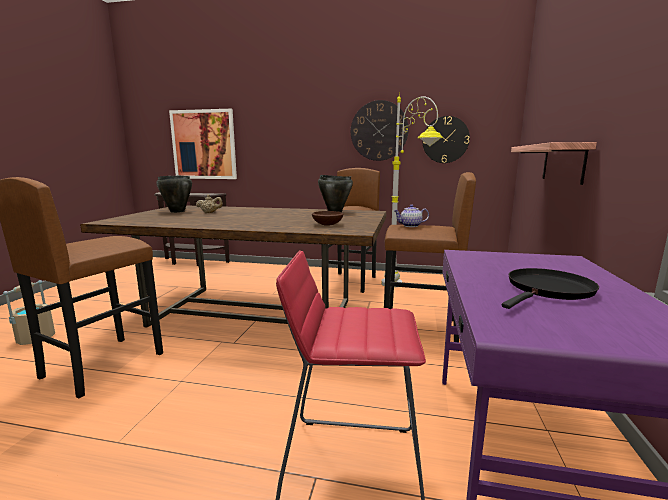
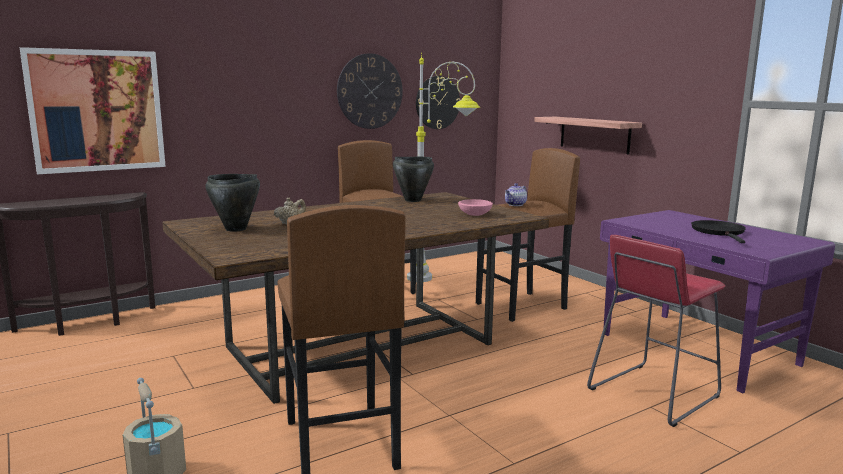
camera: 45 degrees left, 0 degrees up
brown bowl [312,211,343,226] -> pink bowl [458,199,493,216]

